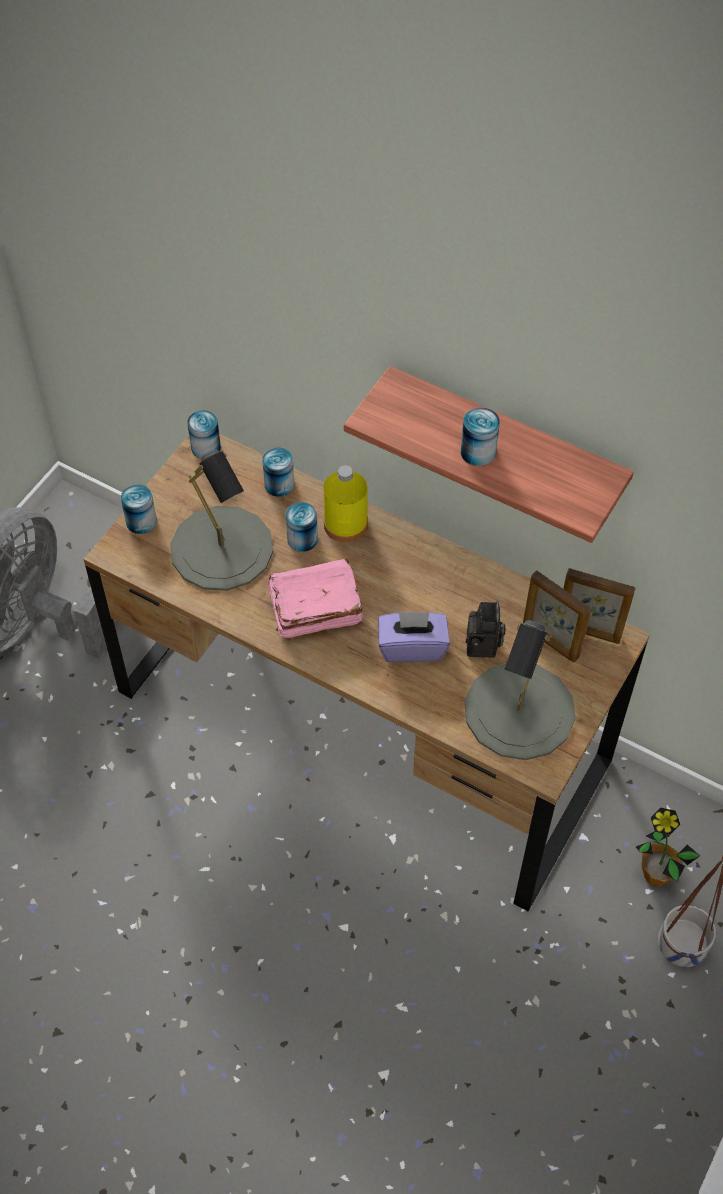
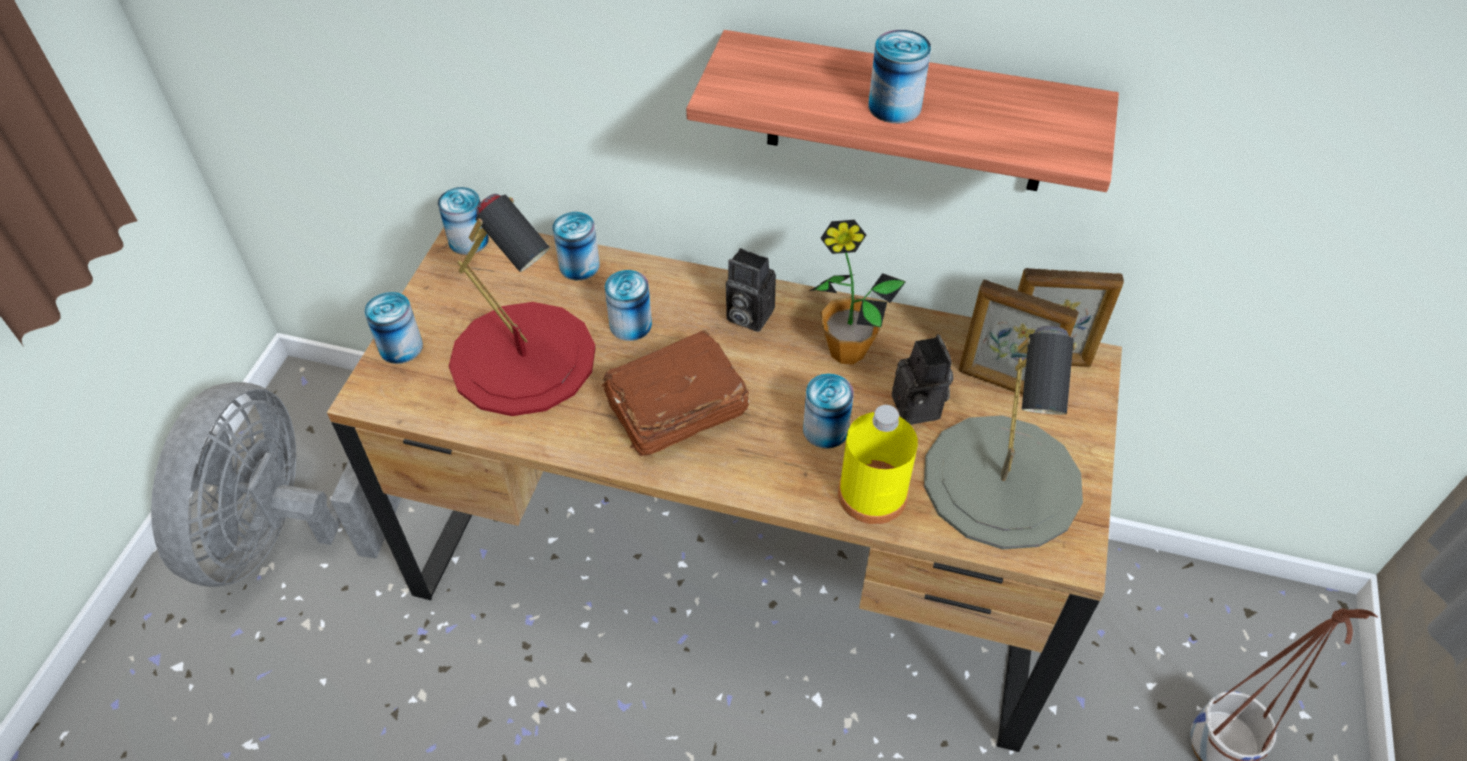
camera: 15 degrees left, 5 degrees down
grey table lamp [170,449,273,591] -> red table lamp [449,194,596,416]
pink book [267,558,363,638] -> brown book [602,330,749,456]
yellow bottle [324,465,368,542] -> yellow bottle moved to [838,405,918,524]
purple tissue box [378,611,450,662] -> can [803,374,854,449]
potted plant [636,807,700,887] -> potted plant moved to [809,220,906,364]
none -> camera [726,248,776,332]

